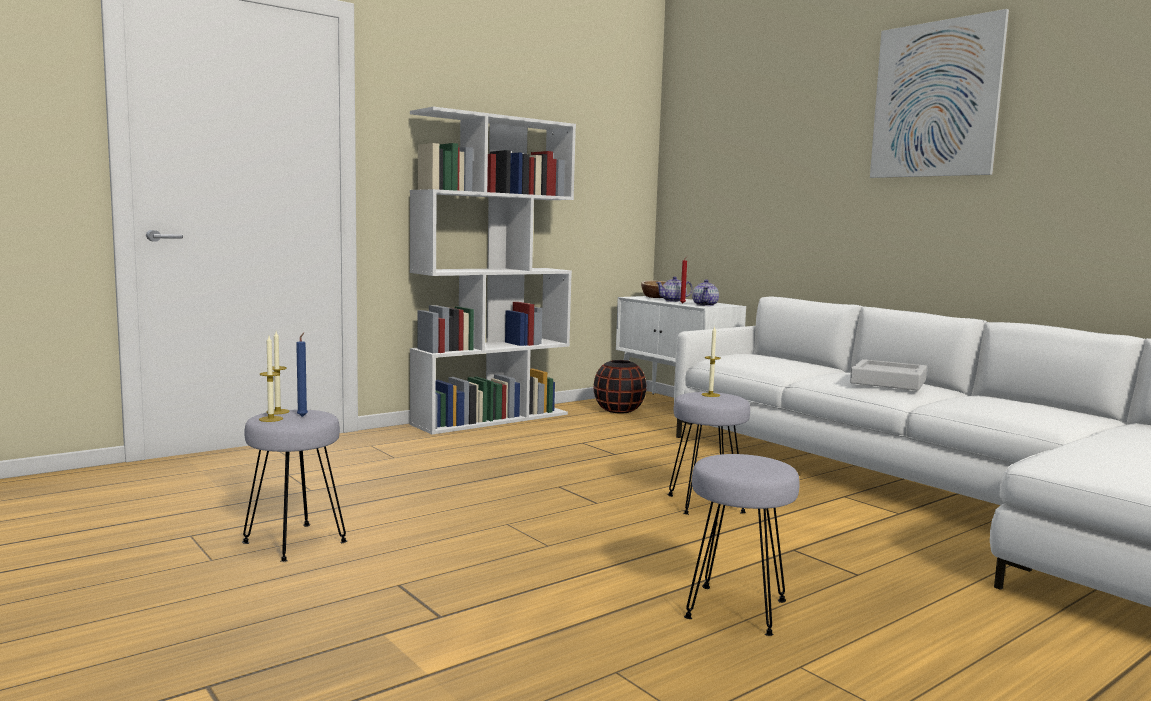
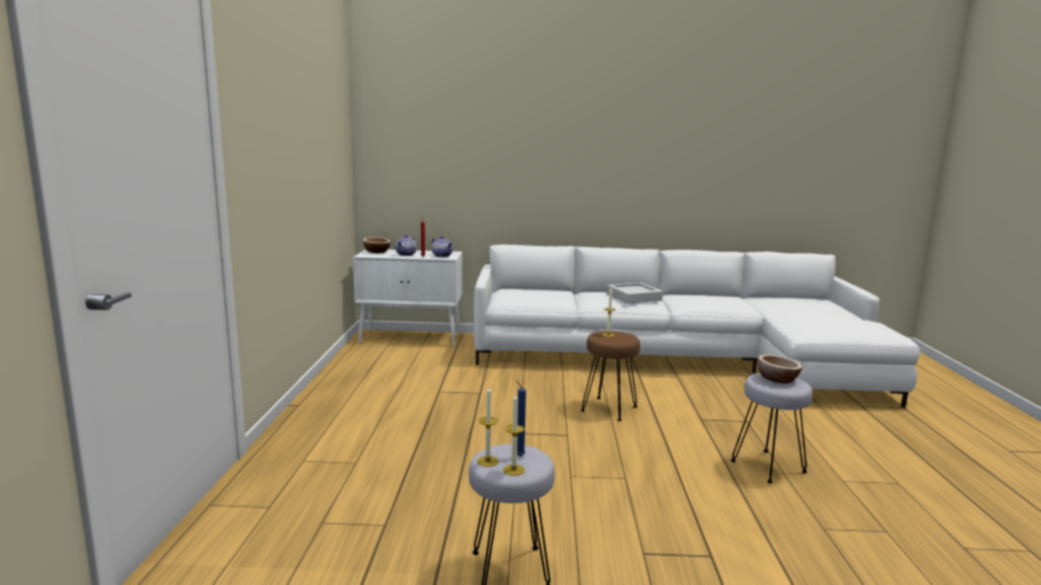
camera: 50 degrees left, 5 degrees up
white bookcase [410,107,576,434] -> none
black vase [593,360,647,414] -> none
grey stool [667,392,750,515] -> brown stool [581,331,640,421]
picture [870,9,1009,178] -> none
none -> bowl [758,355,802,384]

